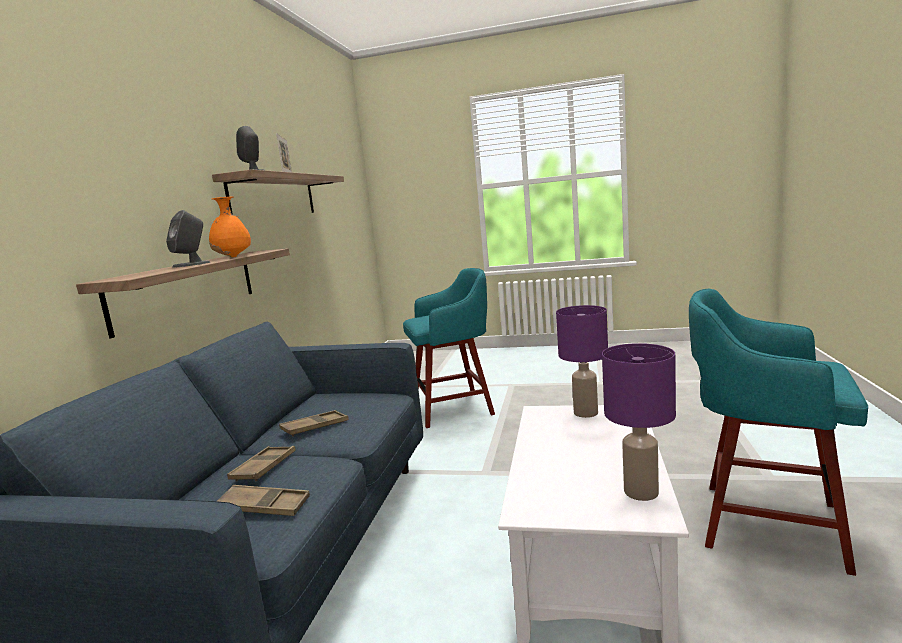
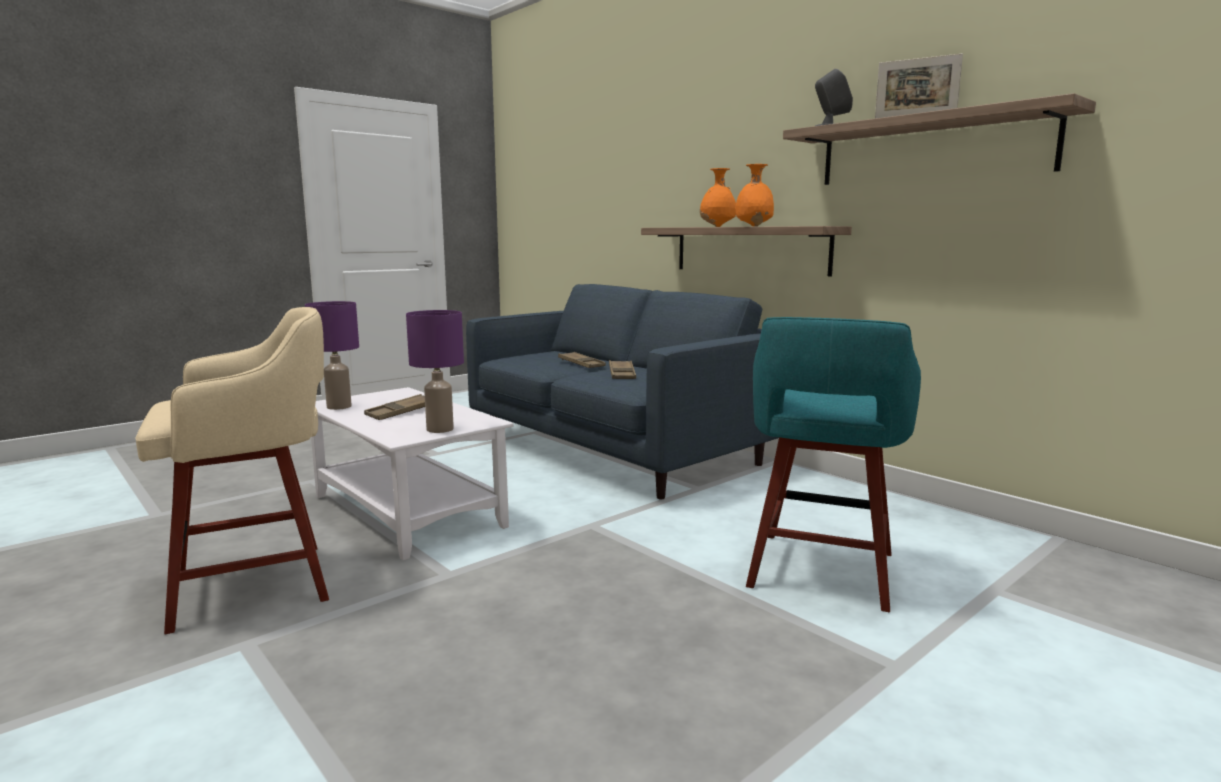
camera: 125 degrees right, 0 degrees up
grey speaker [166,210,210,268] -> orange vase [700,168,736,227]
brown tray [217,485,310,516] -> brown tray moved to [364,394,425,420]
turquoise stool [689,289,868,576] -> beige stool [135,307,329,634]

